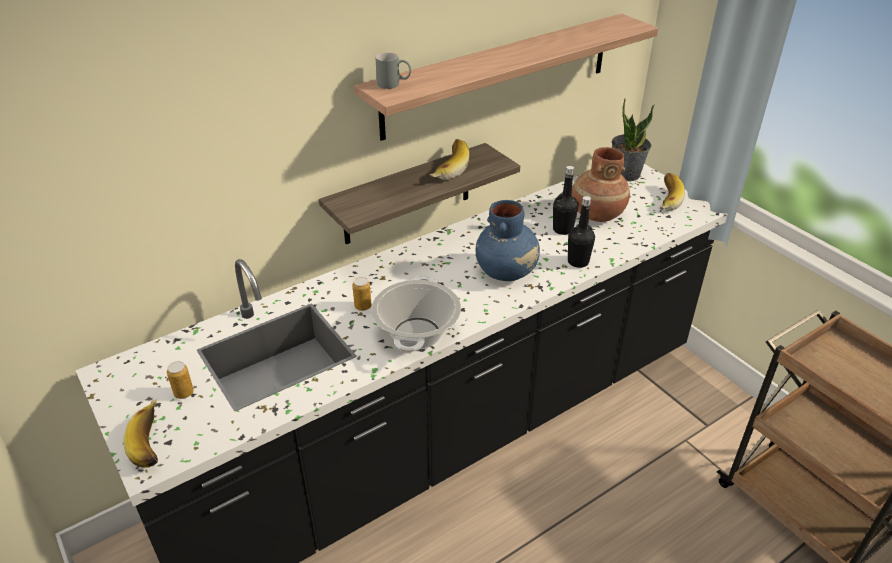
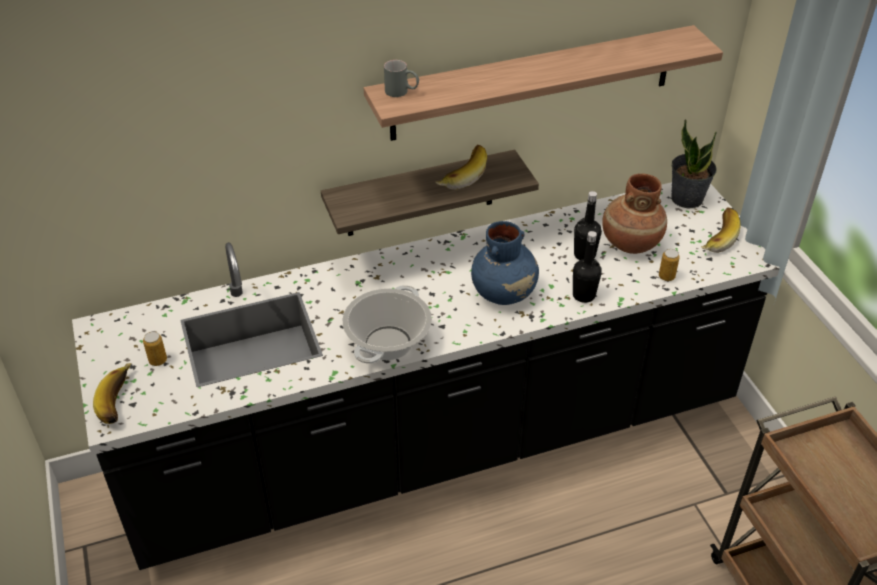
camera: 15 degrees right, 5 degrees up
can [352,277,372,311] -> can moved to [659,249,680,281]

